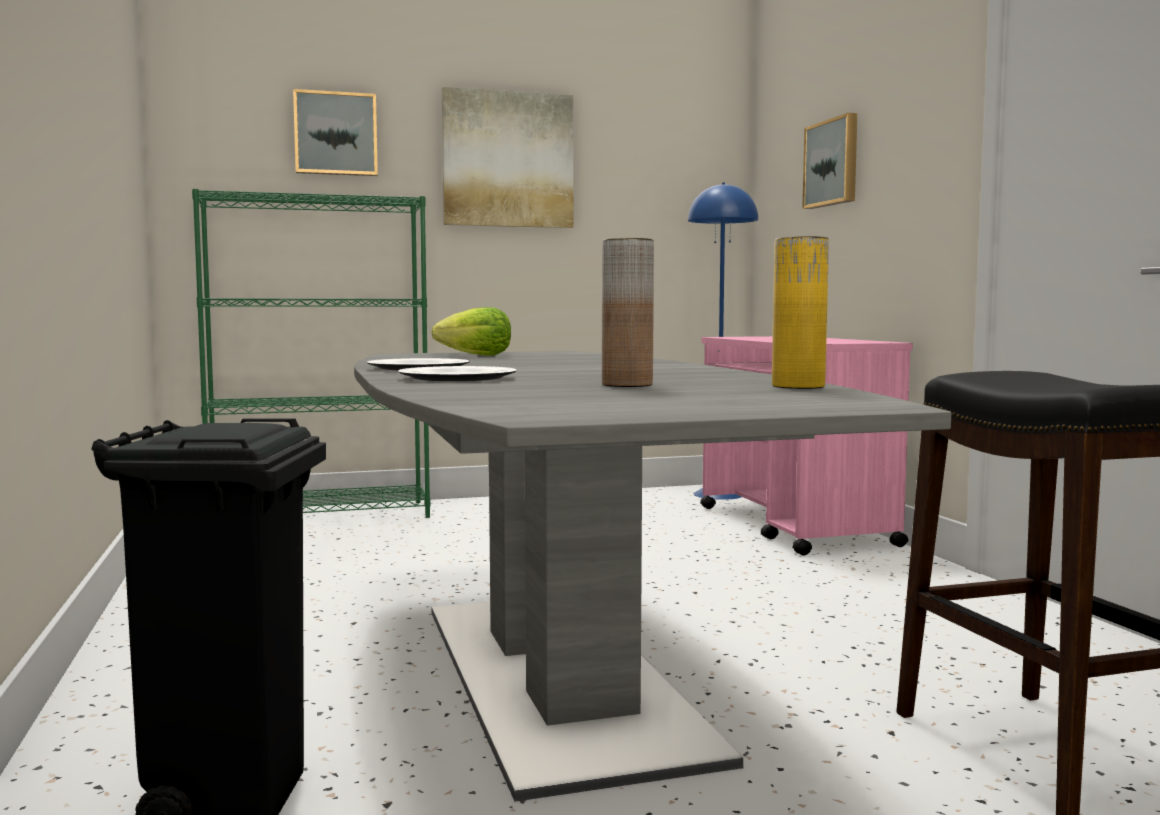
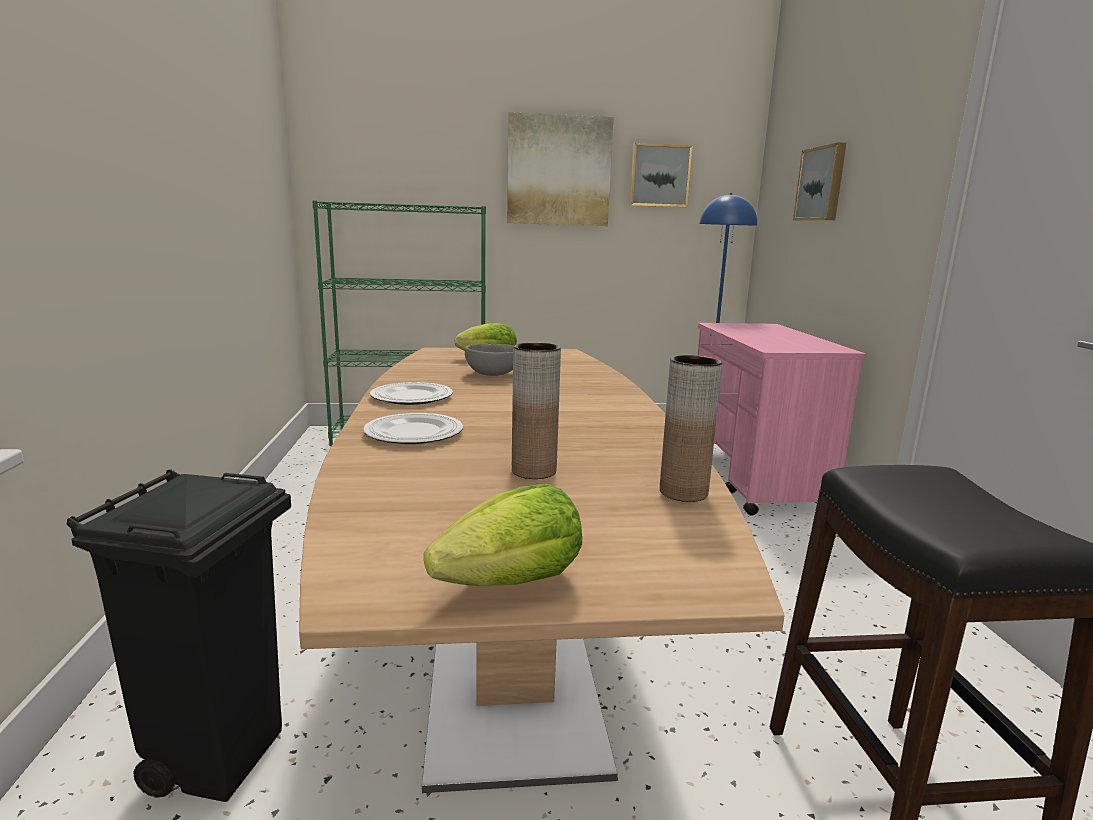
camera: 10 degrees right, 10 degrees up
picture [293,89,378,176] -> picture moved to [629,143,693,207]
grey dining table [354,351,951,802] -> brown dining table [299,347,785,793]
yellow vase [772,236,829,389] -> brown vase [660,355,722,502]
none -> lettuce [424,484,582,586]
none -> grey bowl [465,343,514,376]

